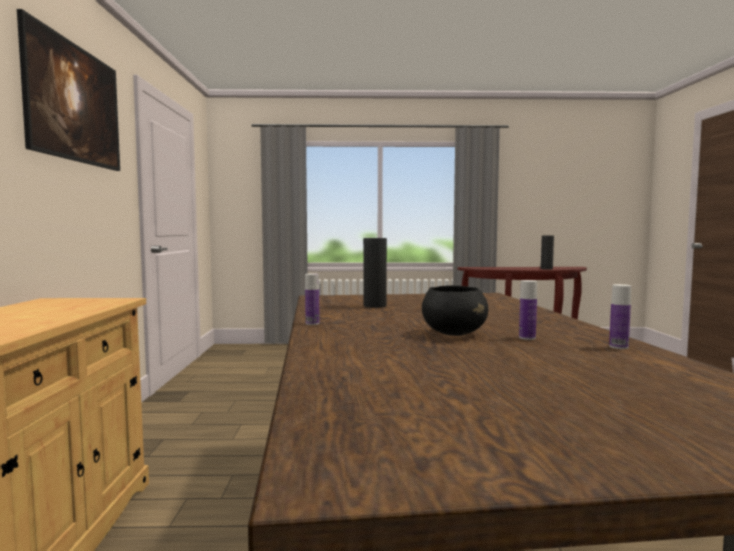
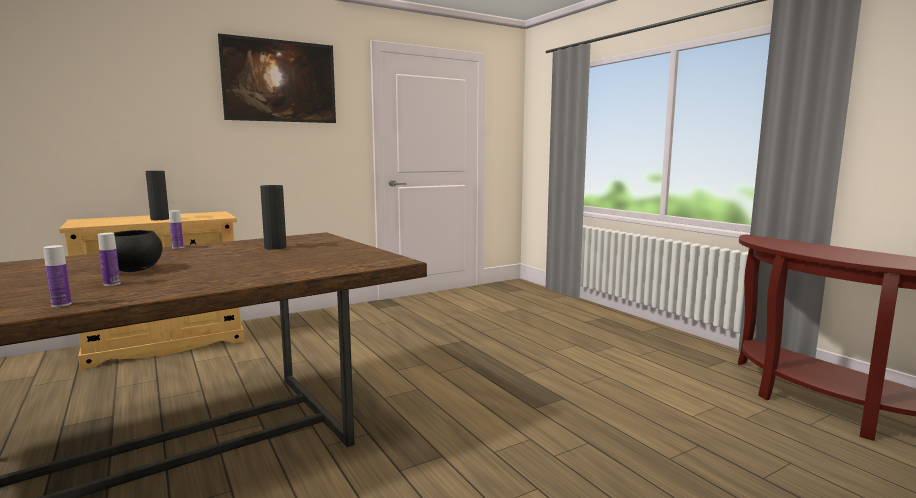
camera: 60 degrees right, 5 degrees up
black vase [541,235,554,270] -> black vase moved to [146,171,169,220]

